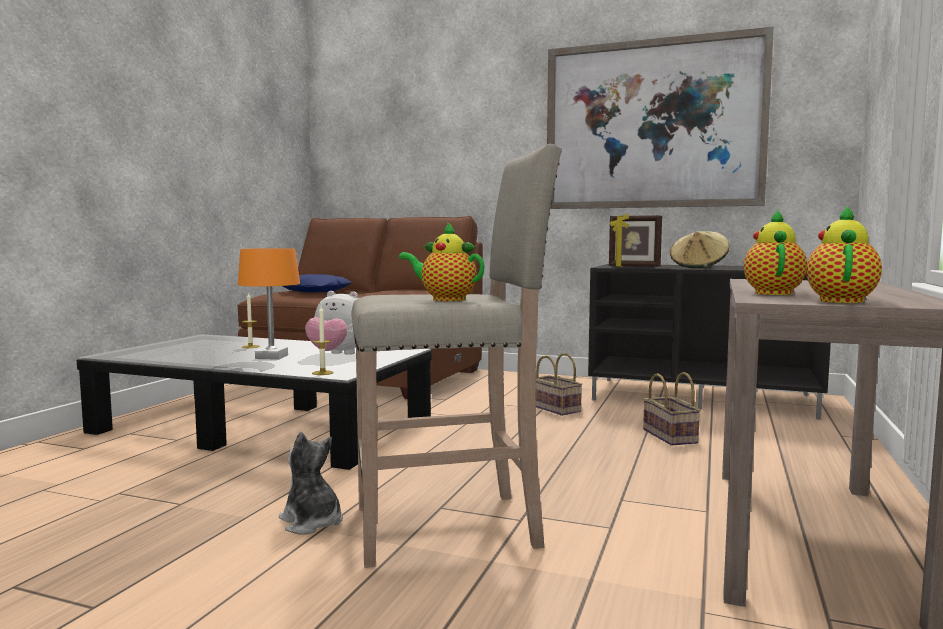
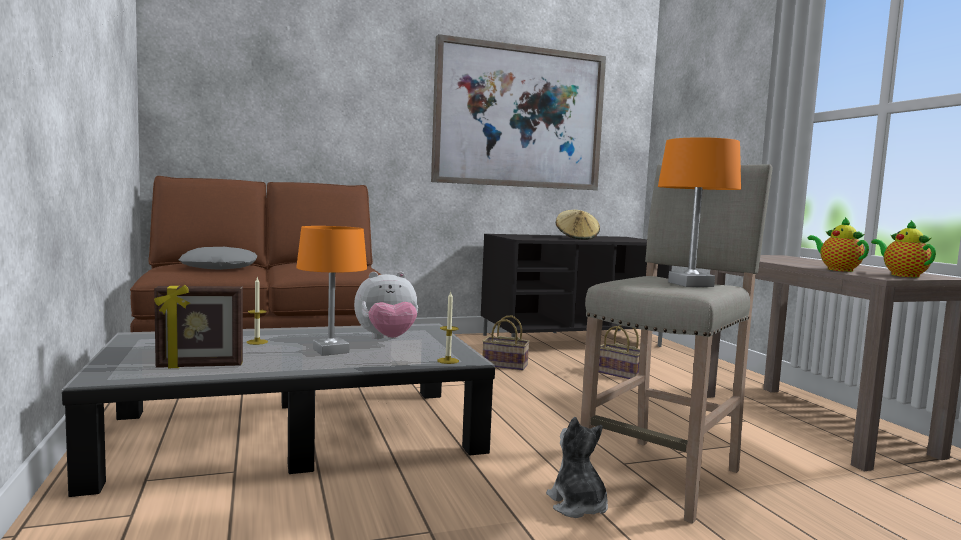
camera: 40 degrees left, 0 degrees up
plush toy [279,432,343,535] -> plush toy turned 60 degrees clockwise [546,417,608,518]
blue pillow [283,274,351,293] -> grey pillow [179,247,257,270]
teapot [399,222,485,301] -> orange table lamp [658,137,741,287]
picture frame [609,214,662,267] -> picture frame moved to [154,285,243,368]

